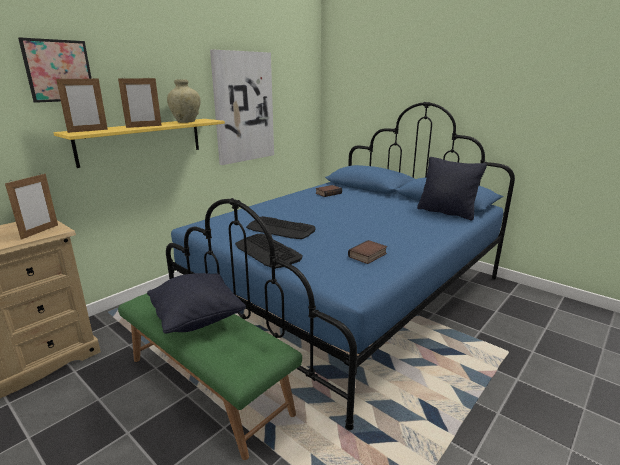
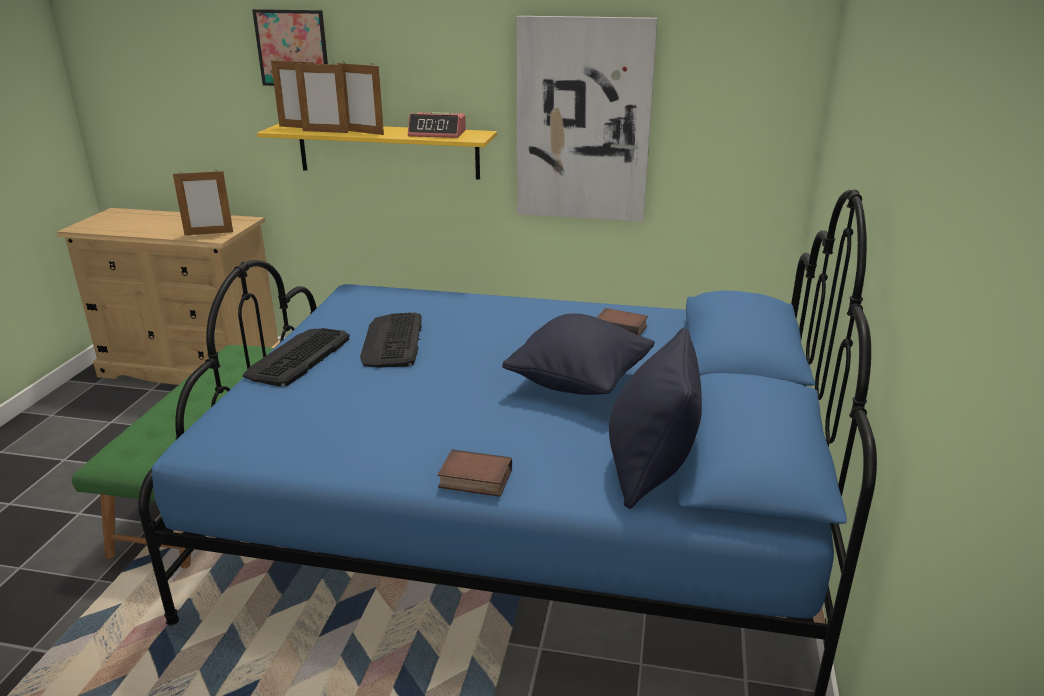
camera: 60 degrees right, 5 degrees up
black pillow [147,273,246,334] -> black pillow moved to [502,313,655,395]
beige vase [167,79,201,123] -> alarm clock [408,112,466,138]
book [348,240,387,264] -> book moved to [438,449,512,497]
none -> picture frame [295,61,348,133]

